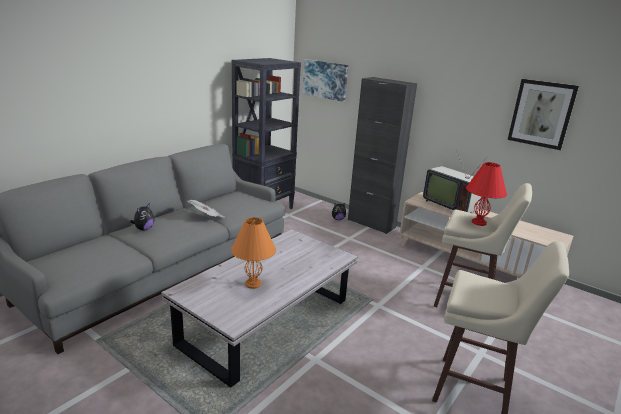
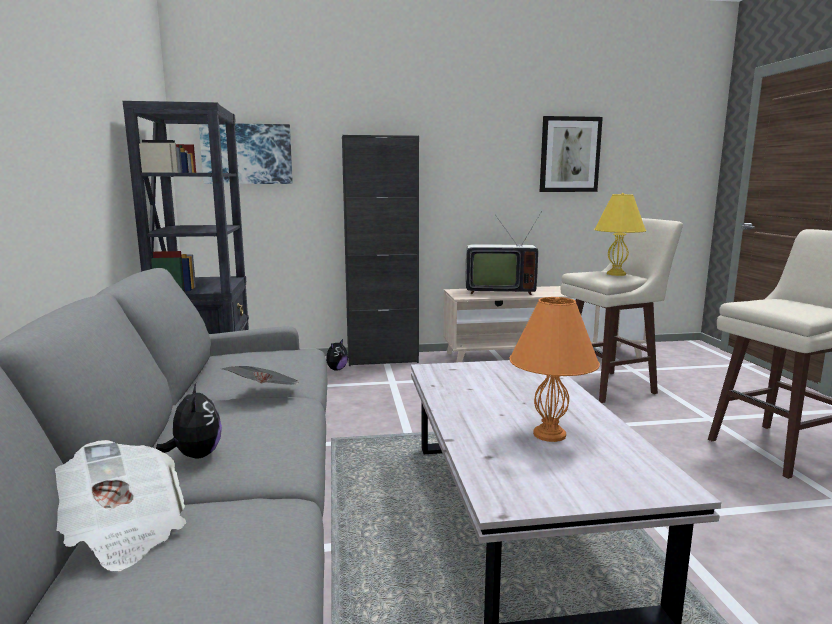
camera: 45 degrees left, 10 degrees down
red table lamp [466,162,507,226] -> yellow table lamp [594,193,646,276]
none -> newspaper [55,440,186,571]

